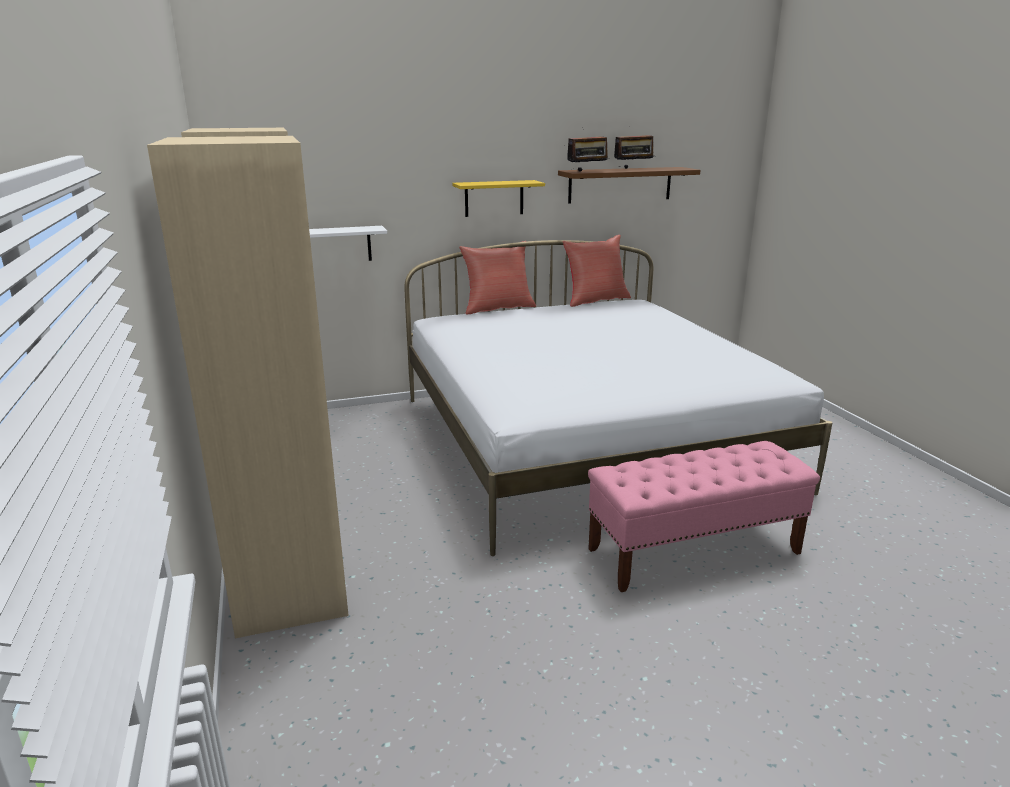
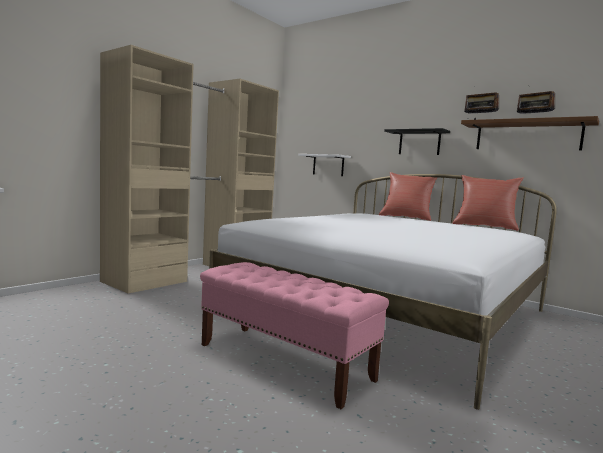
camera: 55 degrees right, 15 degrees down
yellow shelf [452,180,545,217] -> black shelf [384,128,450,155]

